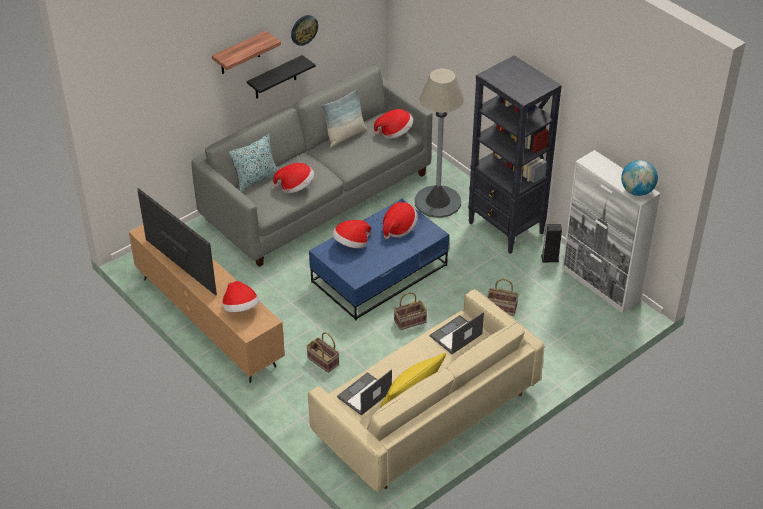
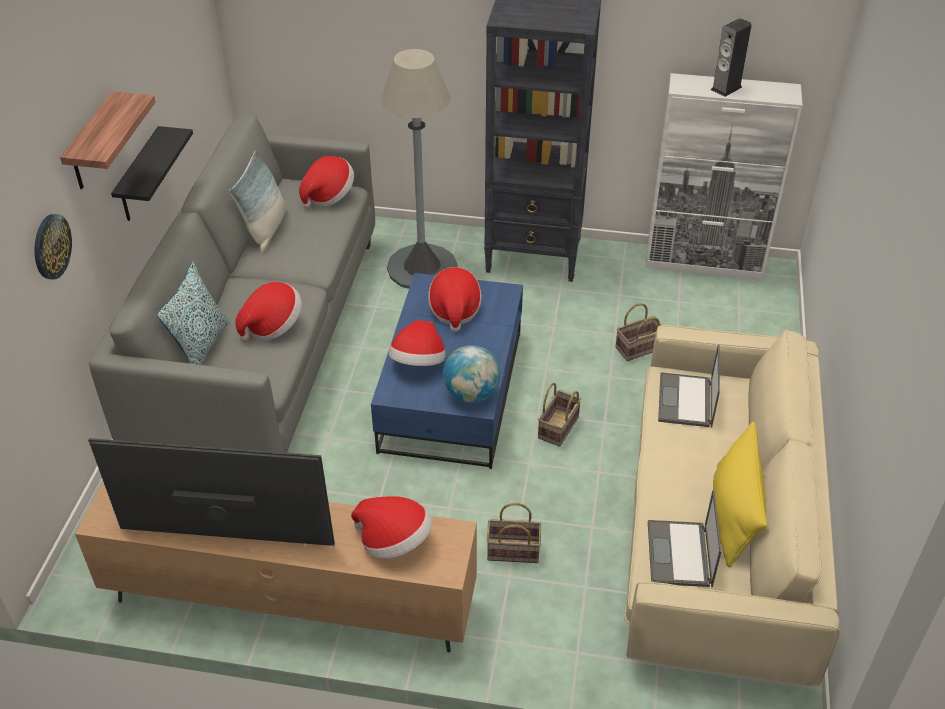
camera: 40 degrees left, 0 degrees up
wall clock [291,15,318,46] -> wall clock moved to [35,214,72,280]
speaker [541,224,562,263] -> speaker moved to [711,18,752,97]
globe [621,160,658,196] -> globe moved to [443,345,500,403]

